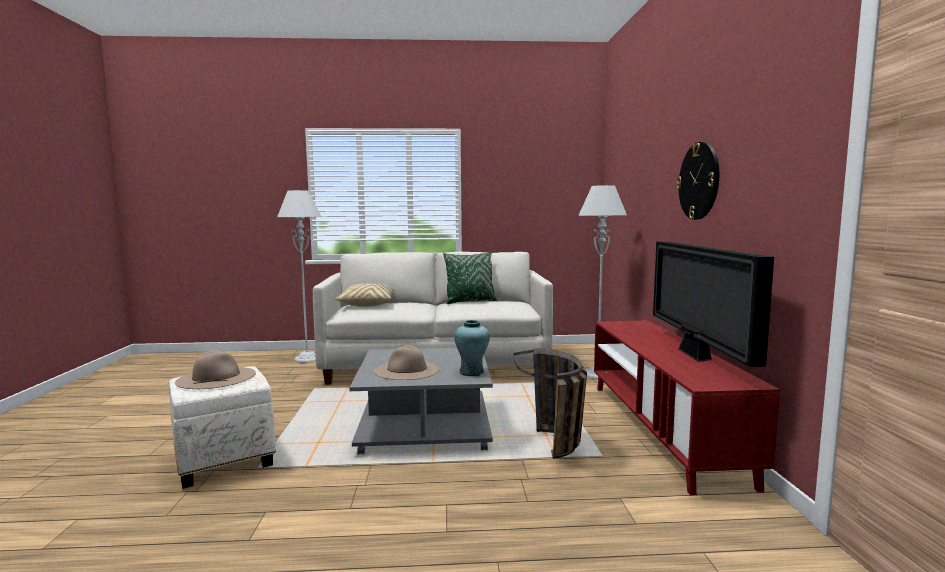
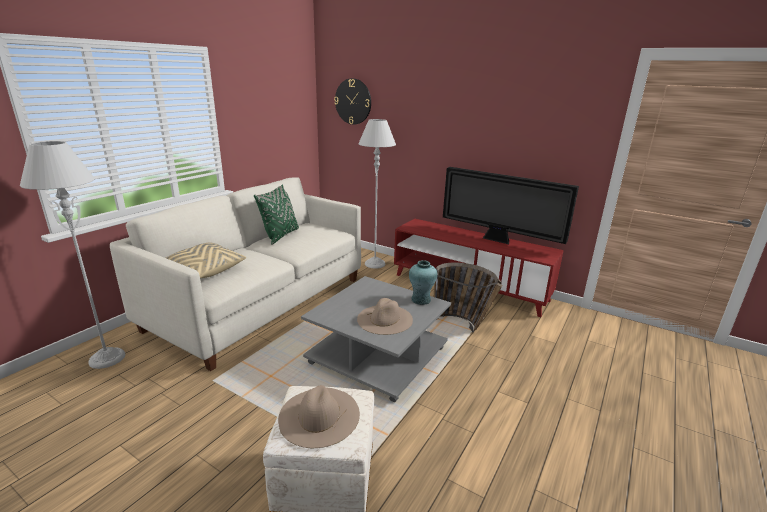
camera: 55 degrees left, 15 degrees up
wall clock [676,142,719,220] -> wall clock moved to [334,78,371,125]

